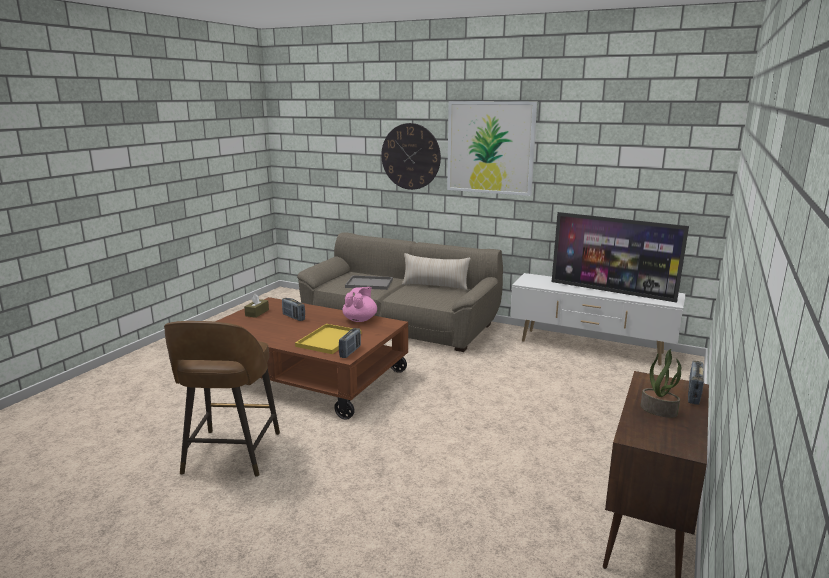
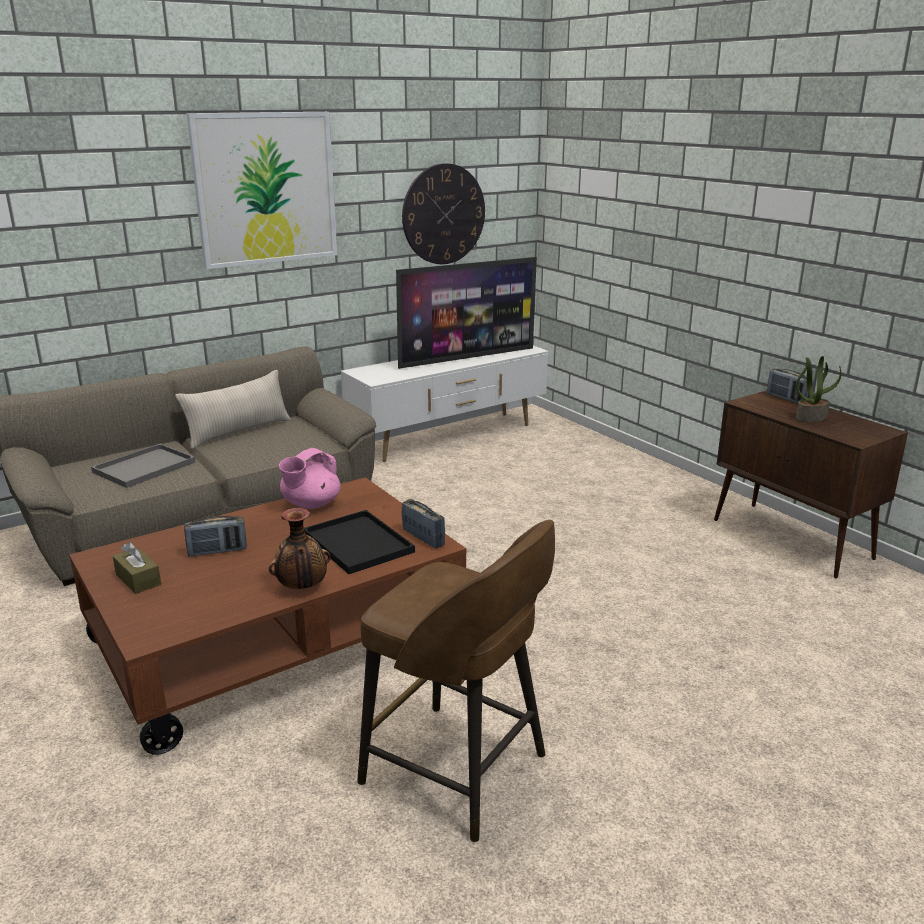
camera: 60 degrees left, 5 degrees up
yellow tray [295,324,361,354] -> black tray [304,510,415,574]
pink teapot [343,287,377,322] -> pink teapot turned 105 degrees counterclockwise [279,448,341,509]
wall clock [381,123,441,190] -> wall clock moved to [402,163,485,264]
none -> vase [269,508,330,589]

